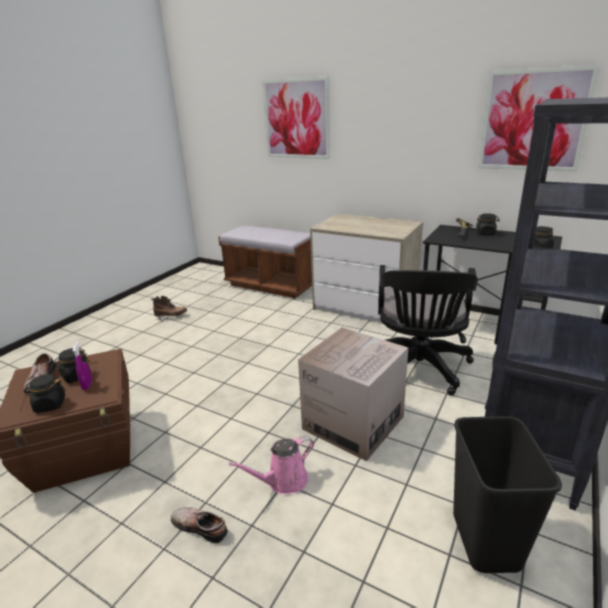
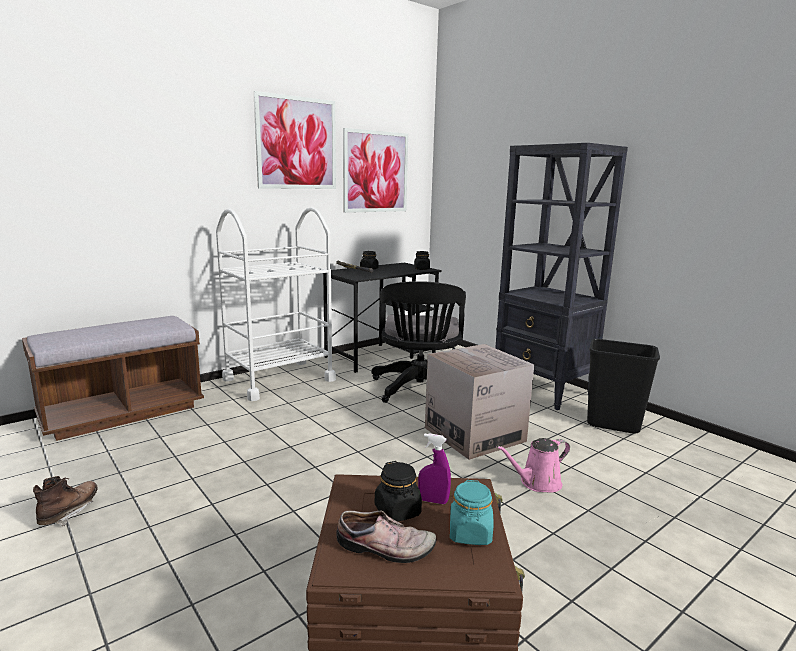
camera: 70 degrees left, 10 degrees down
black jar [24,374,65,413] -> turquoise jar [450,480,493,545]
shoe [171,507,228,543] -> none
pink watering can [229,436,314,494] -> pink watering can turned 75 degrees clockwise [496,438,570,493]
picture [262,76,330,159] -> picture moved to [253,91,336,189]
dresser [310,214,423,323] -> white cart [216,207,336,401]
black office chair [378,265,478,396] -> black office chair turned 60 degrees clockwise [371,281,466,403]

